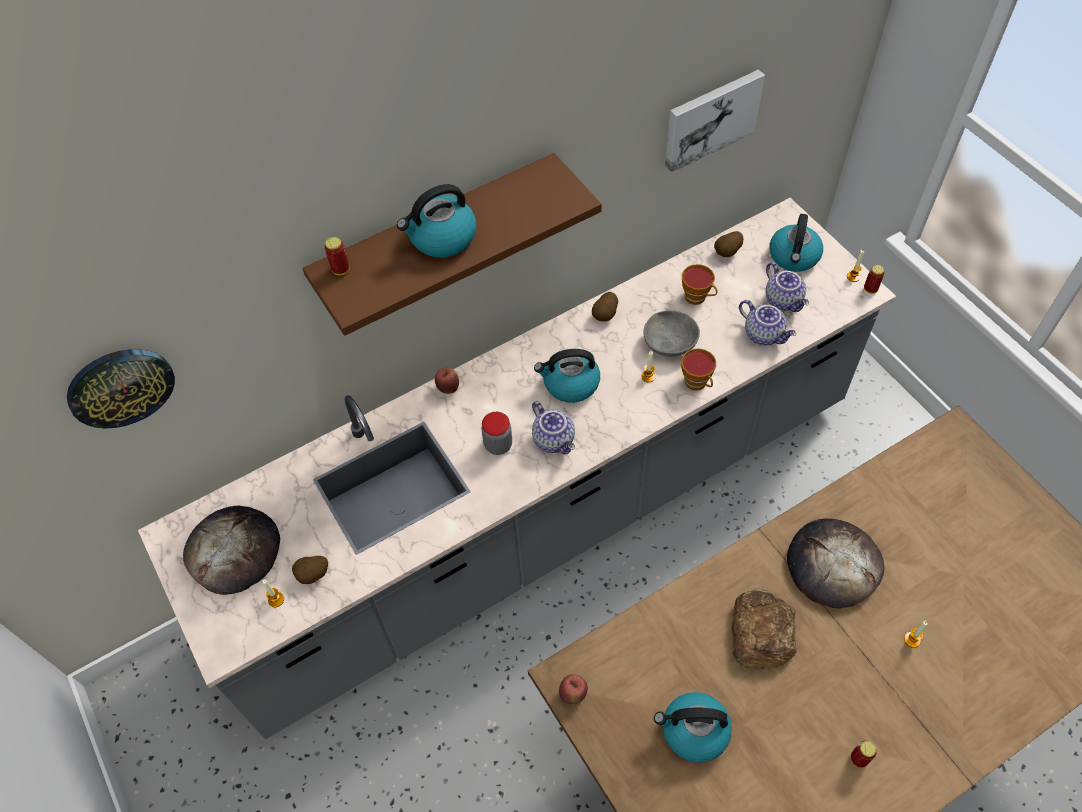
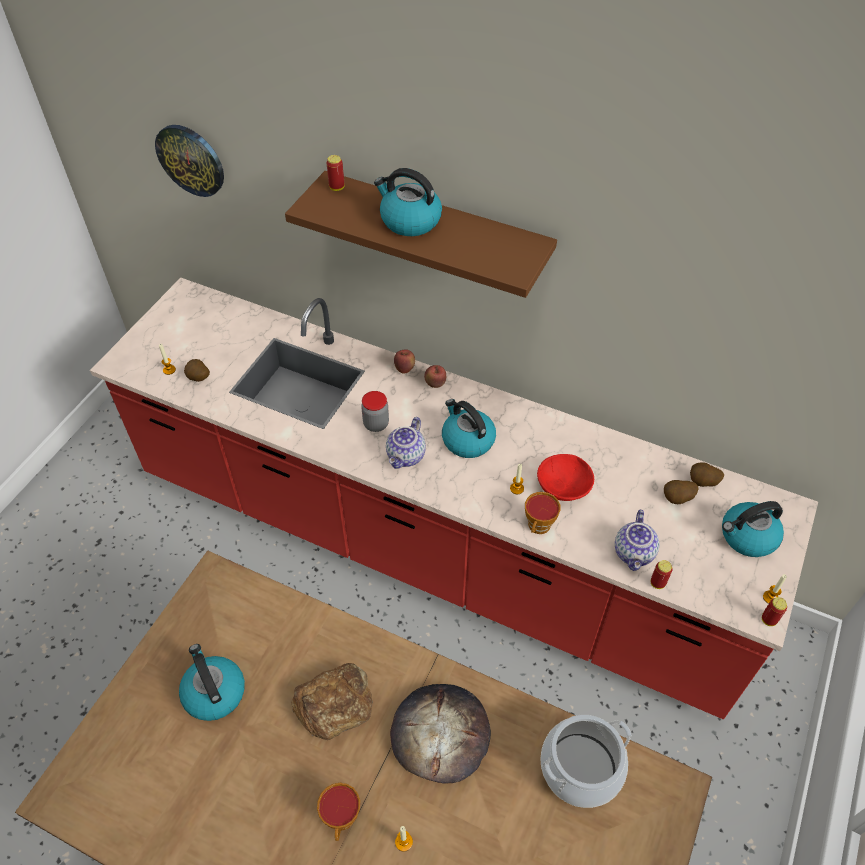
camera: 55 degrees right, 5 degrees down
grey counter [138,198,896,739] -> red counter [90,278,818,719]
bread [183,506,280,595] -> none
apple [559,674,588,704] -> apple moved to [424,365,446,388]
potato [592,292,618,322] -> potato moved to [664,480,698,504]
grey bowl [643,311,700,357] -> red bowl [537,454,594,501]
picture [665,69,765,173] -> none
cup [682,264,718,305] -> cup moved to [317,783,360,841]
teapot [766,262,809,312] -> none
can [851,740,877,768] -> can moved to [650,560,672,589]
none -> cooking pot [540,715,632,808]

